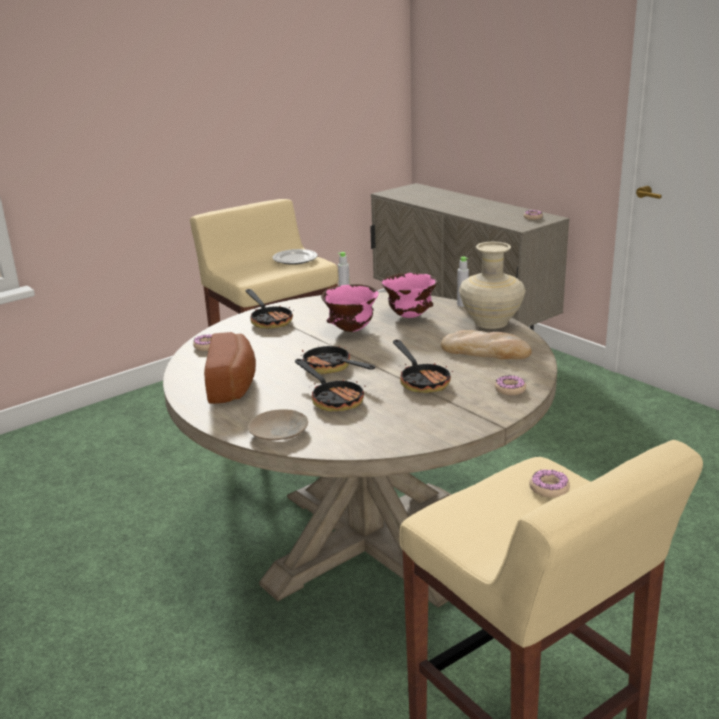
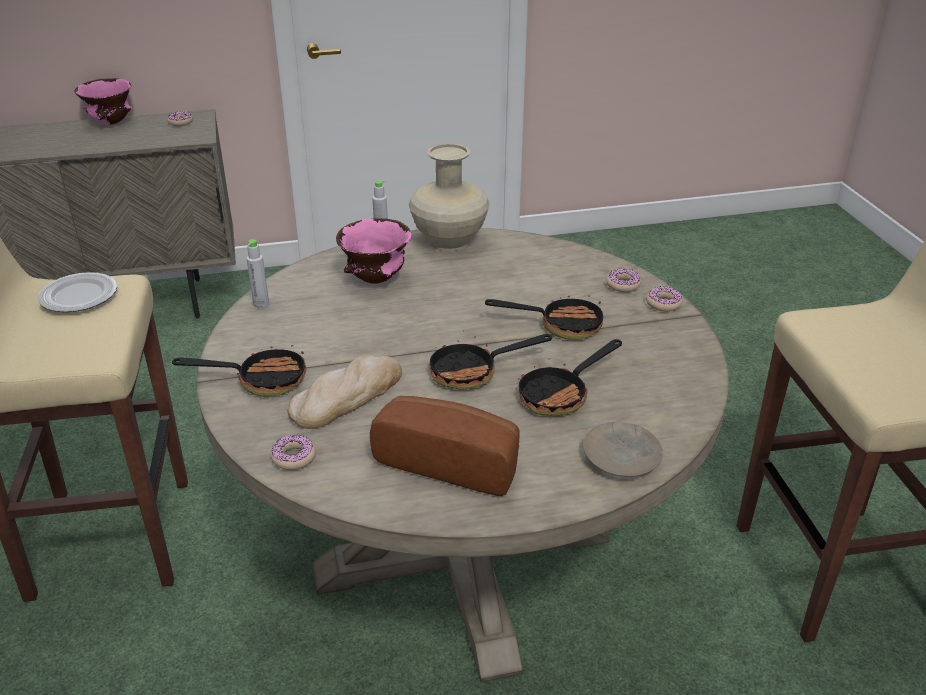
camera: 65 degrees left, 10 degrees up
frying pan [295,359,366,411] -> frying pan turned 150 degrees clockwise [518,339,622,416]
pink bowl [321,284,379,332] -> pink bowl moved to [75,78,132,125]
bread [441,330,532,359] -> bread moved to [287,355,402,429]
donut [529,469,570,498] -> donut moved to [646,286,682,312]

